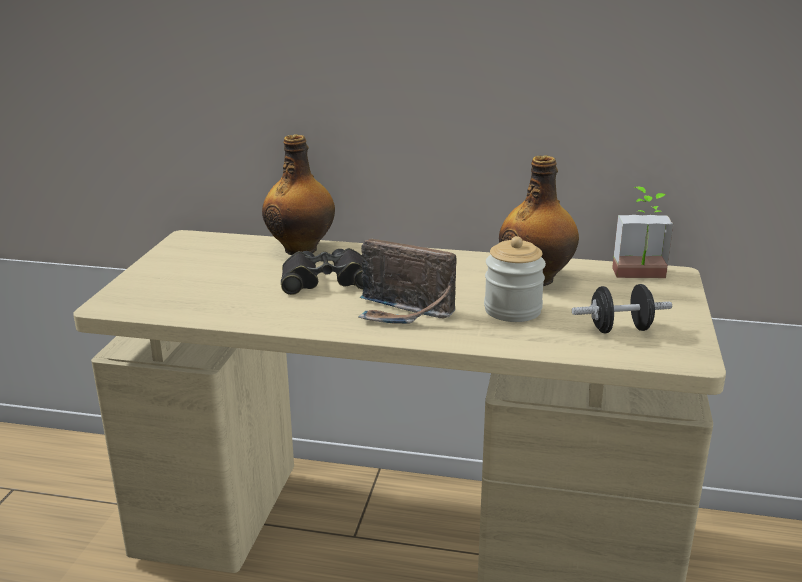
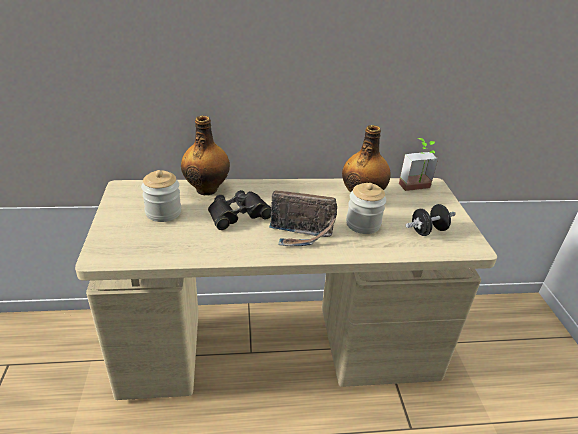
camera: 20 degrees left, 10 degrees up
none -> jar [141,170,181,222]

